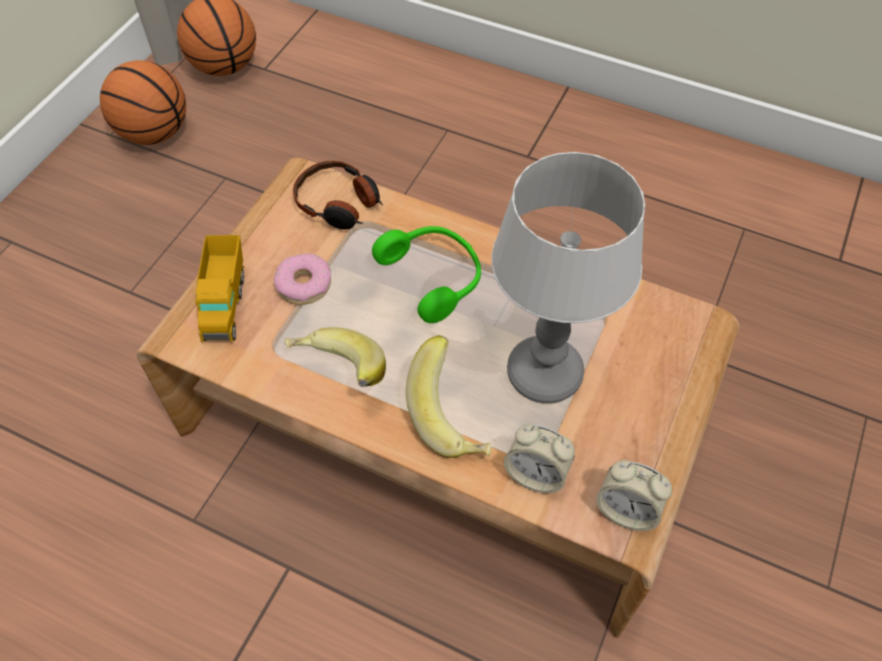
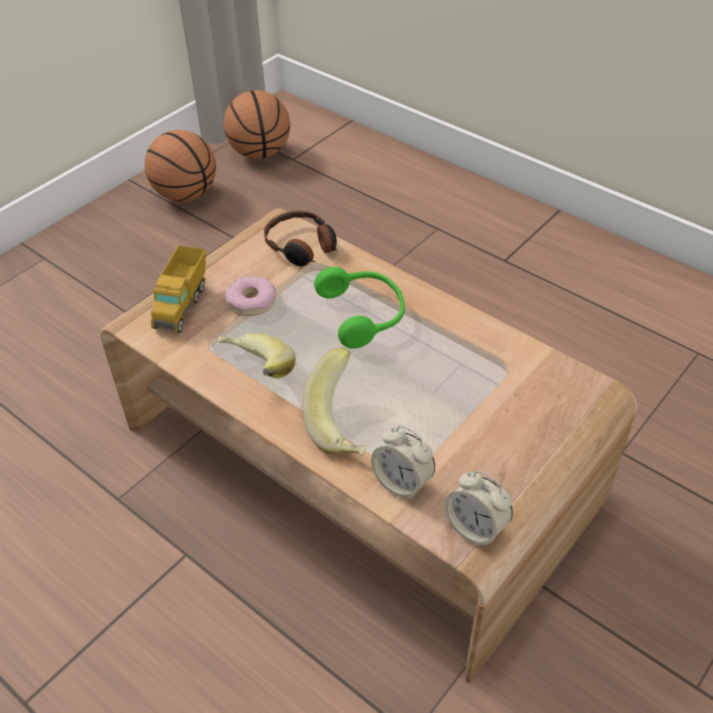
camera: 15 degrees right, 10 degrees down
table lamp [491,152,645,404] -> none

